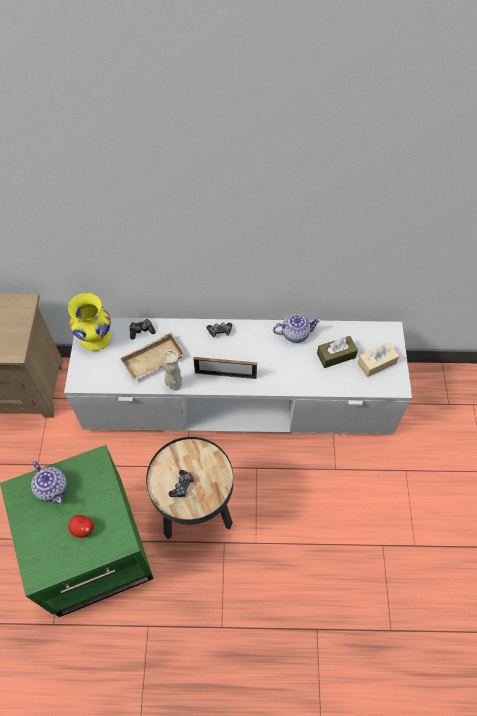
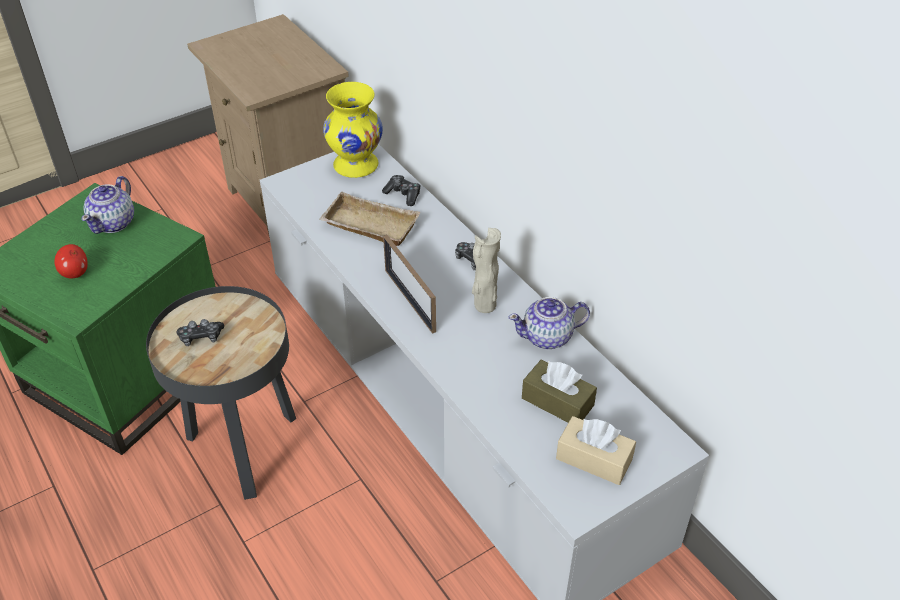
camera: 55 degrees right, 15 degrees down
beige vase [163,349,182,391] -> beige vase moved to [472,228,501,313]
teapot [273,314,321,343] -> teapot turned 120 degrees clockwise [508,297,590,349]

